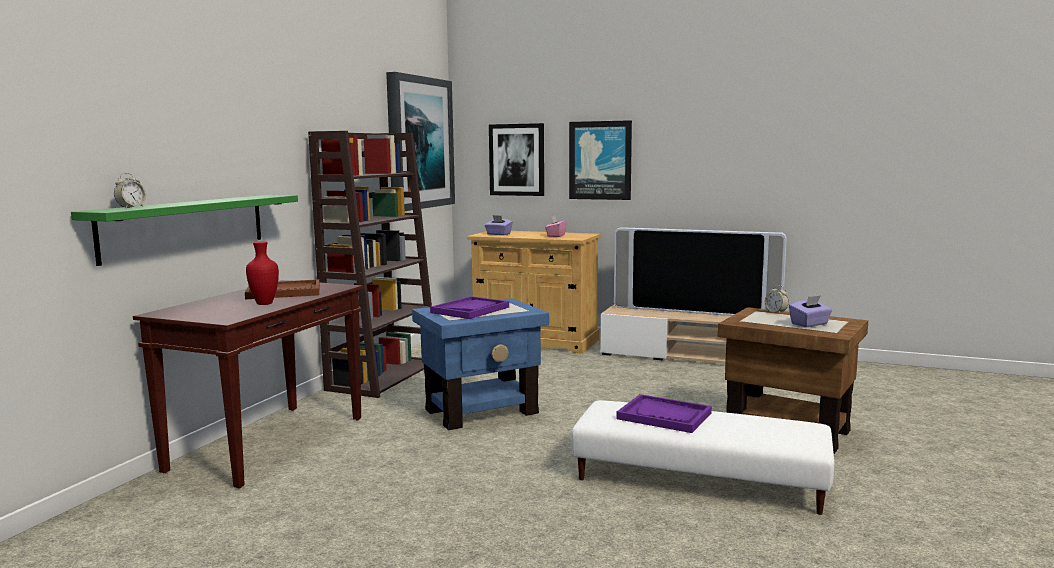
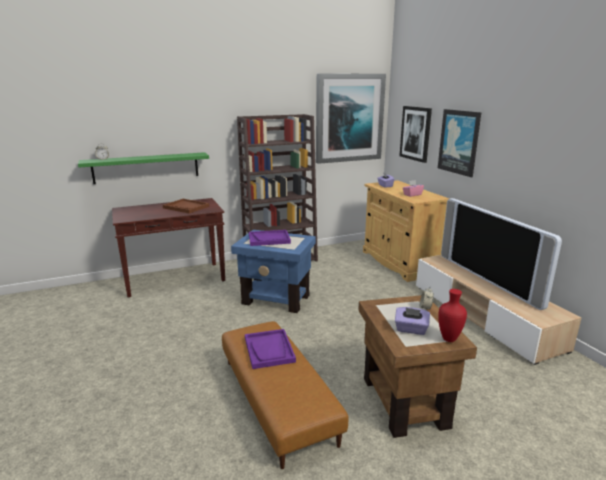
camera: 45 degrees right, 10 degrees up
red vase [246,241,279,305] -> red vase moved to [438,289,467,342]
white ottoman [572,400,834,515] -> brown ottoman [222,321,349,469]

